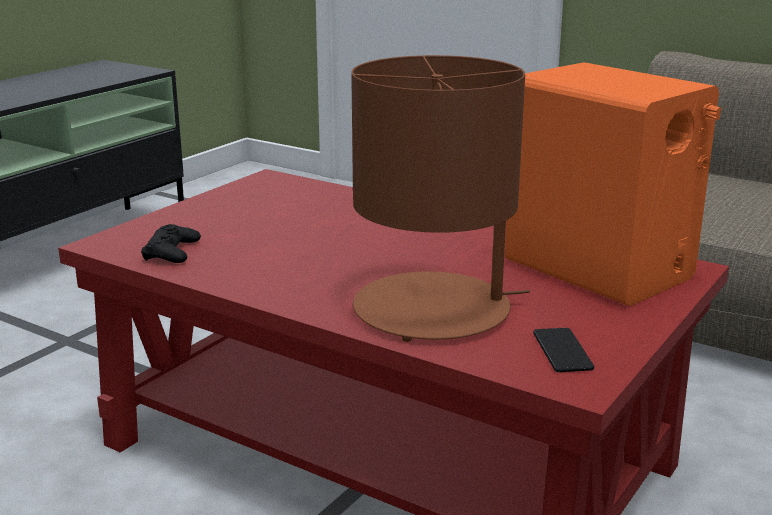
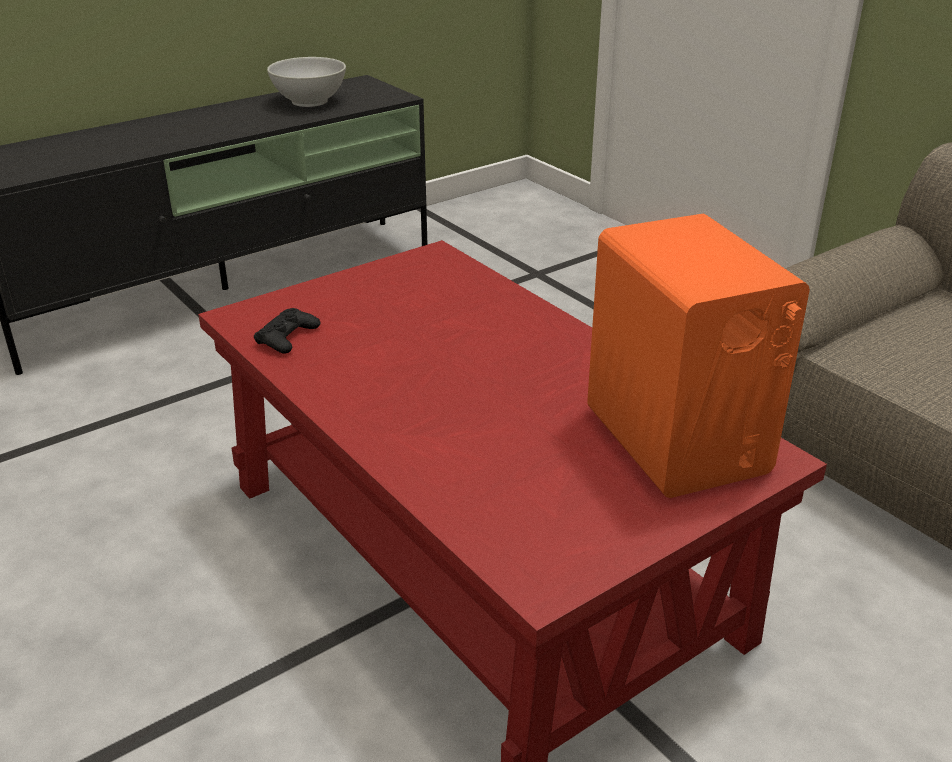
camera: 20 degrees right, 10 degrees up
brown table lamp [351,55,530,342] -> none
phone [533,328,594,372] -> none
none -> white bowl [267,57,346,107]

